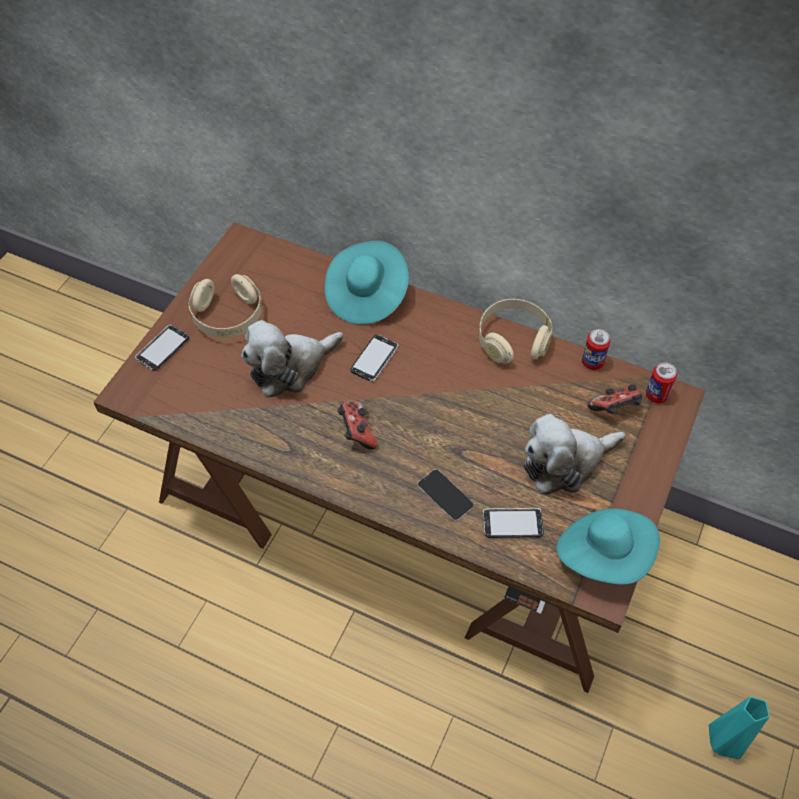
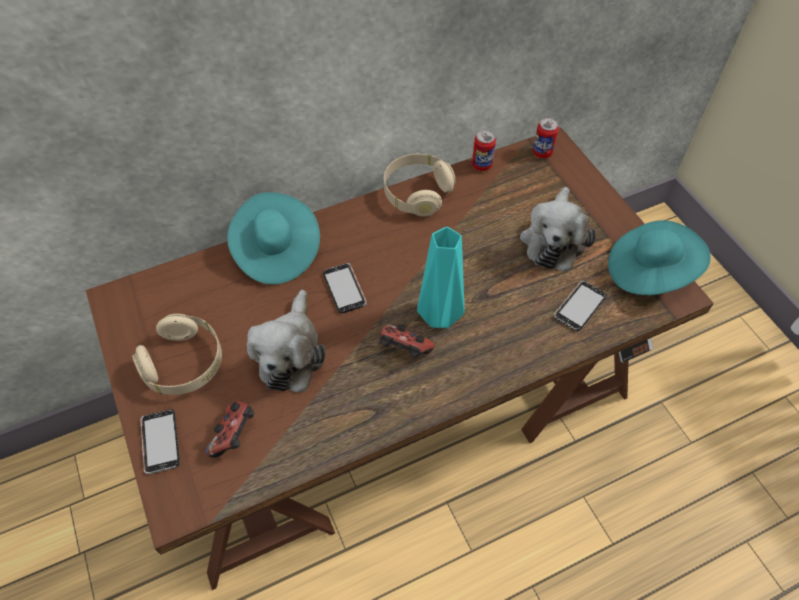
camera: 50 degrees left, 0 degrees up
phone [418,469,474,521] -> none
game controller [587,385,642,414] -> game controller moved to [206,401,254,458]
turquoise vase [709,696,769,759] -> turquoise vase moved to [417,227,464,328]

